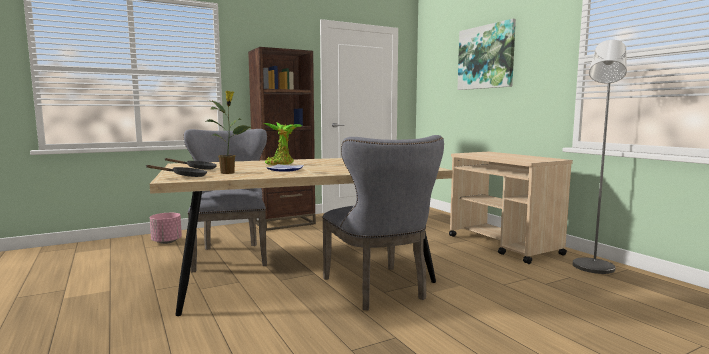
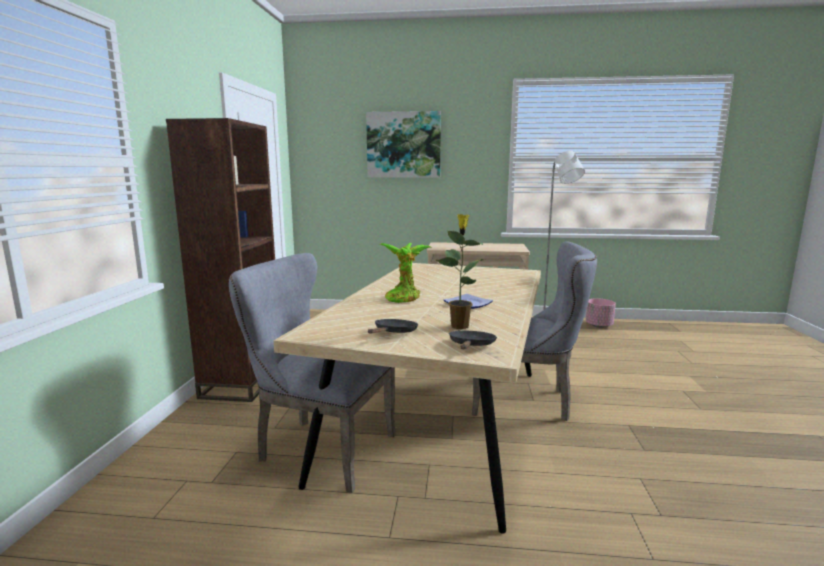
camera: 55 degrees left, 5 degrees up
pink planter [150,213,182,244] -> pink planter moved to [586,298,616,328]

